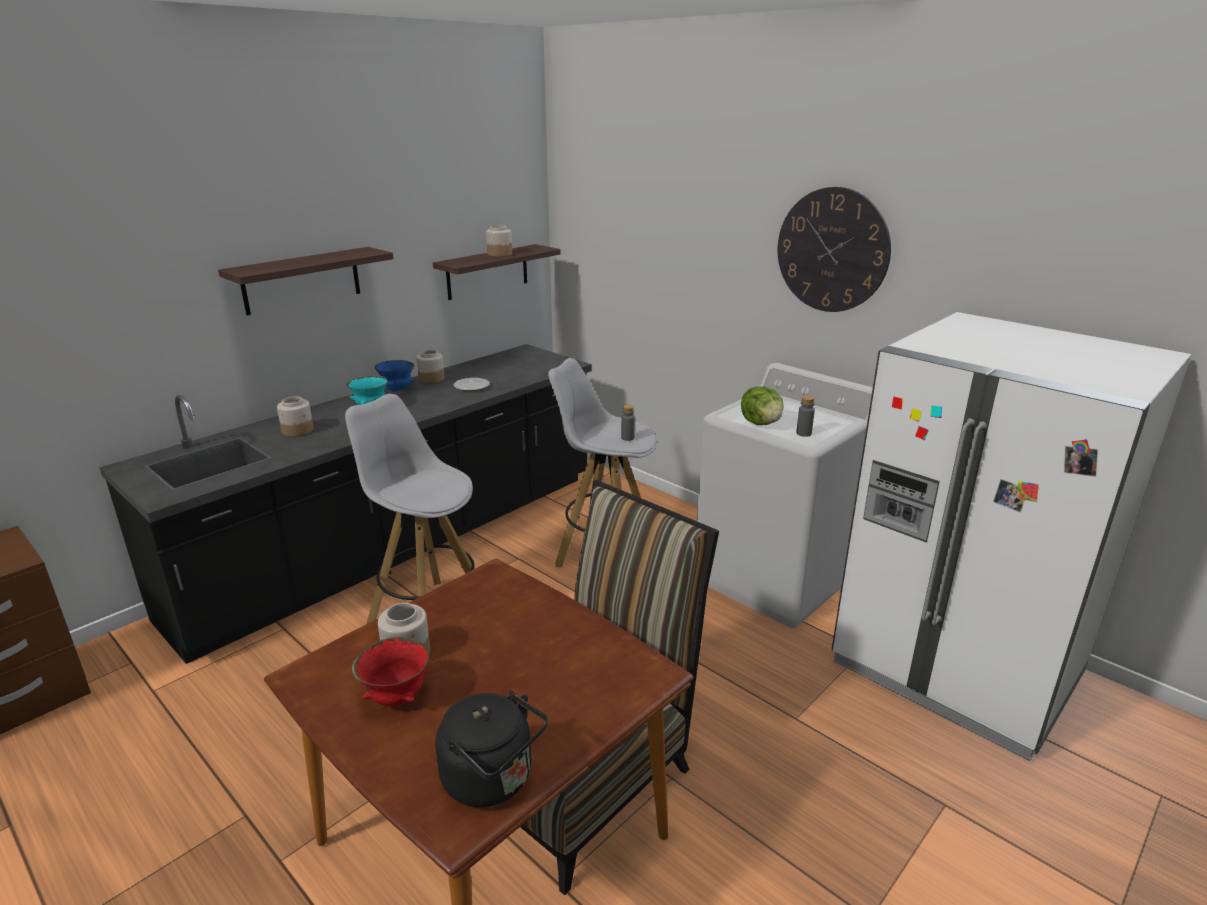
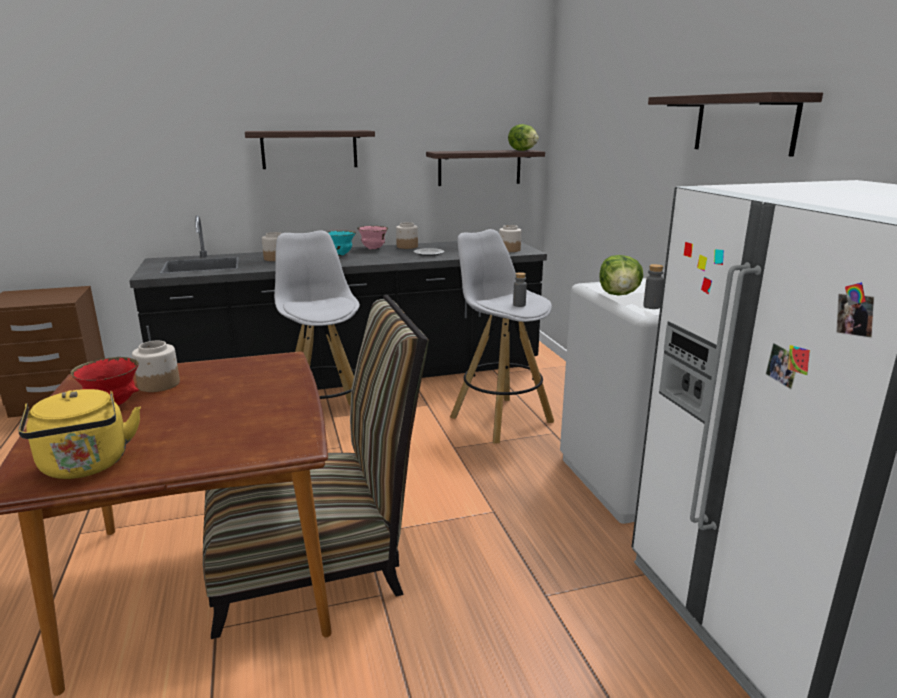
camera: 30 degrees right, 5 degrees down
blue bowl [374,360,415,392] -> pink bowl [357,226,388,249]
black kettle [436,690,548,807] -> yellow kettle [19,389,141,479]
jar [486,225,512,257] -> jar moved to [499,225,521,252]
wall clock [778,187,891,312] -> shelf [648,92,823,157]
none -> lettuce [508,124,539,151]

